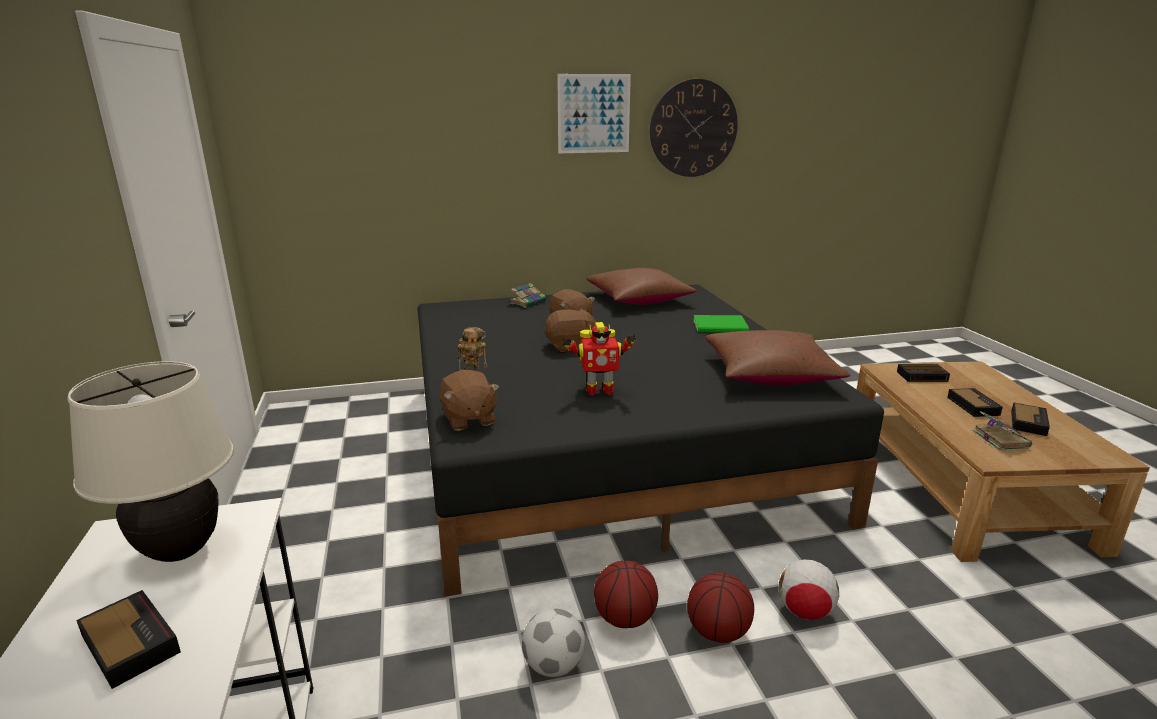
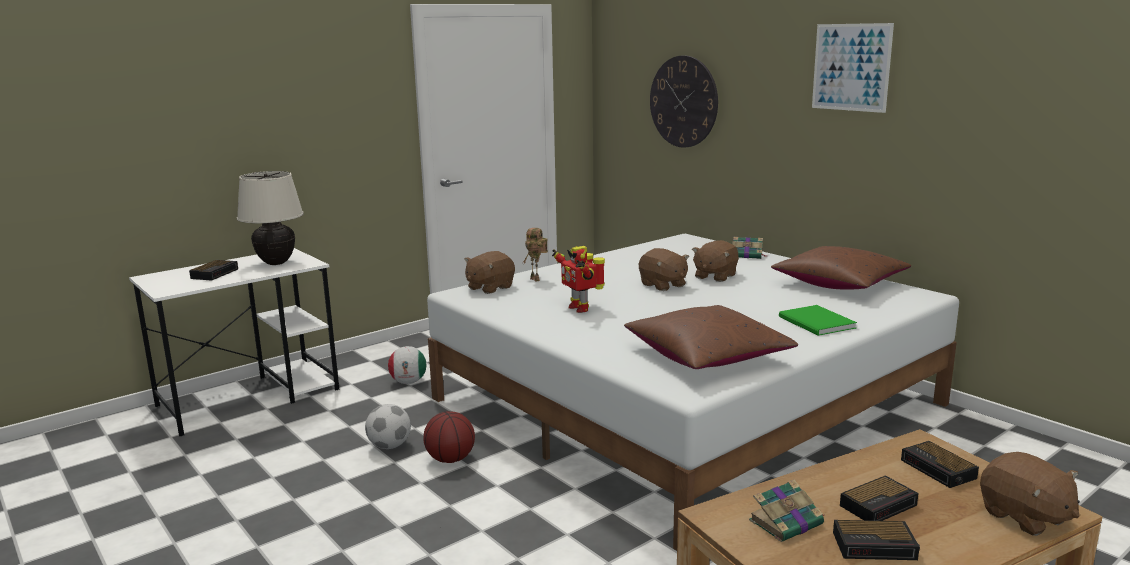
camera: 65 degrees right, 5 degrees down
black bed [418,285,884,597] -> white bed [427,234,959,551]
wall clock [650,79,738,177] -> wall clock moved to [650,55,718,148]
basketball [687,572,754,643] -> none
football [779,560,839,620] -> football moved to [388,346,426,384]
none -> brown plush toy [980,452,1080,536]

